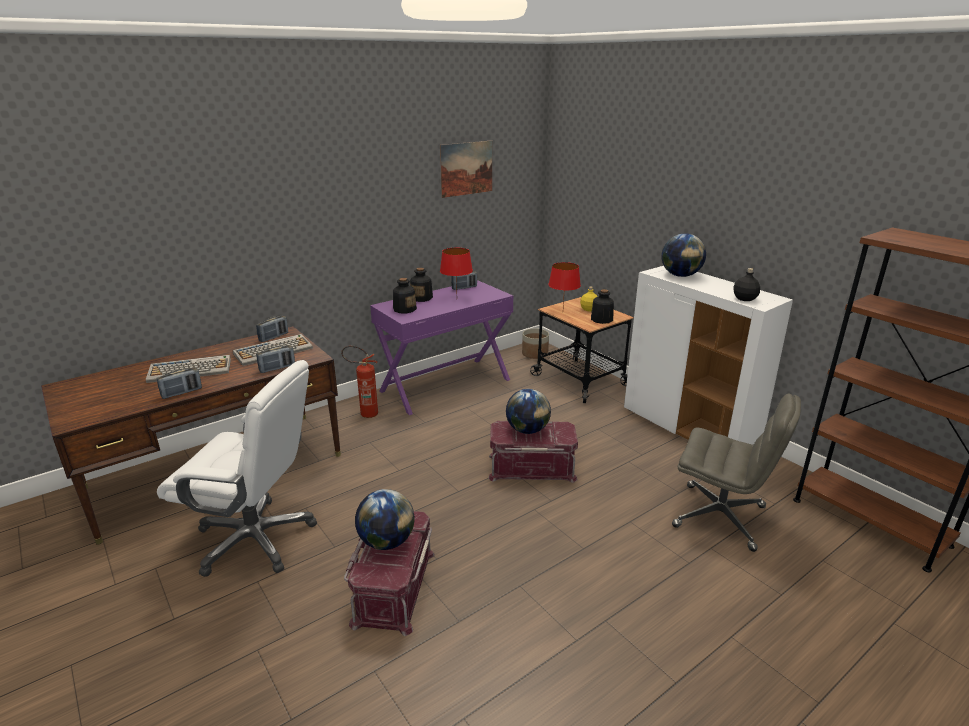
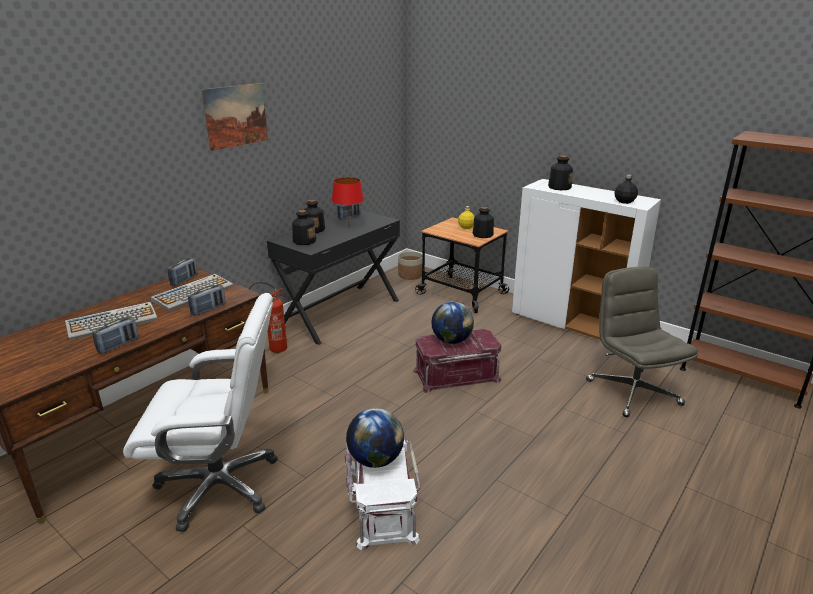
camera: 15 degrees left, 0 degrees up
red storage box [344,511,435,636] -> white storage box [345,431,421,551]
purple desk [370,280,514,415] -> black desk [267,210,400,345]
picture [440,140,492,198] -> picture moved to [201,83,268,151]
red table lamp [548,262,581,307] -> none
globe [661,233,706,277] -> bottle [548,155,573,190]
grey office chair [672,393,801,552] -> grey office chair turned 120 degrees counterclockwise [586,266,698,417]

